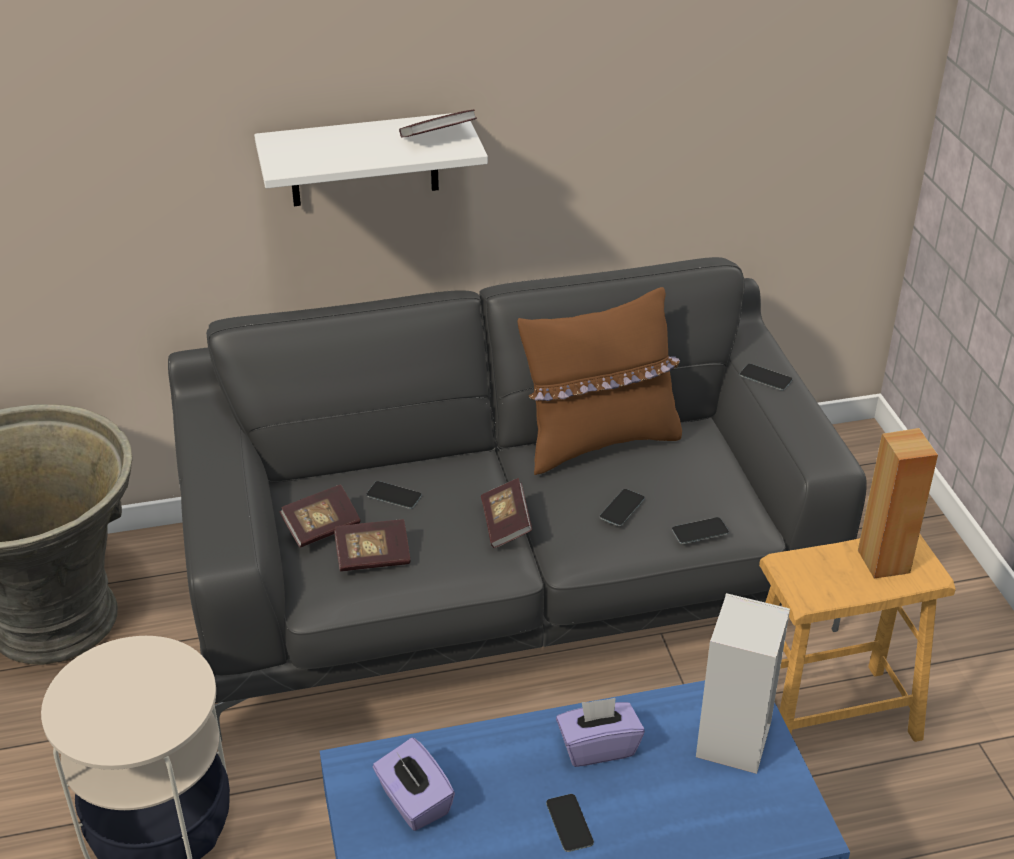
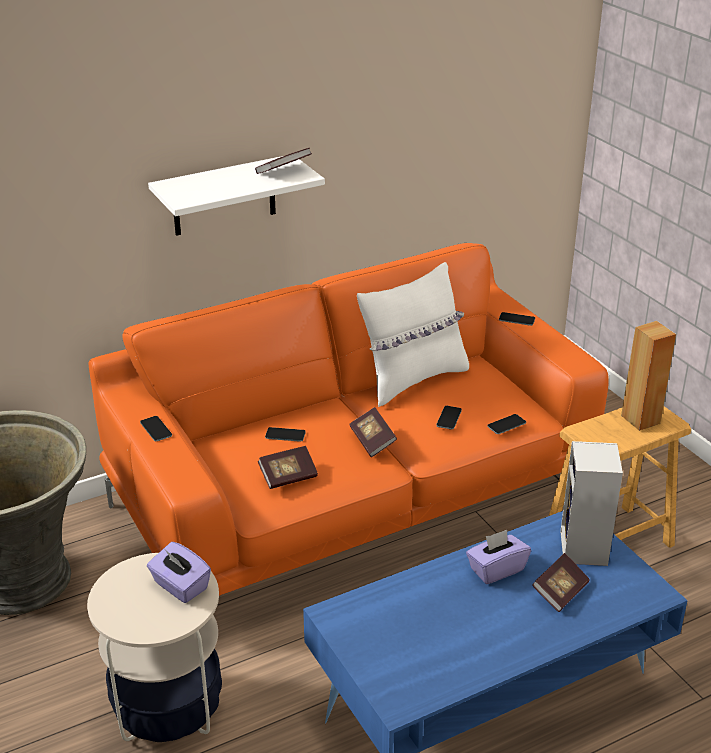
camera: 15 degrees left, 5 degrees down
grey sofa [168,257,867,742] -> orange sofa [89,243,609,596]
book [280,484,361,548] -> book moved to [532,553,590,612]
purple tissue box [373,738,455,831] -> purple tissue box moved to [147,542,211,603]
brown pillow [517,287,682,475] -> white pillow [357,262,469,407]
phone [546,794,594,852] -> phone moved to [140,416,172,441]

